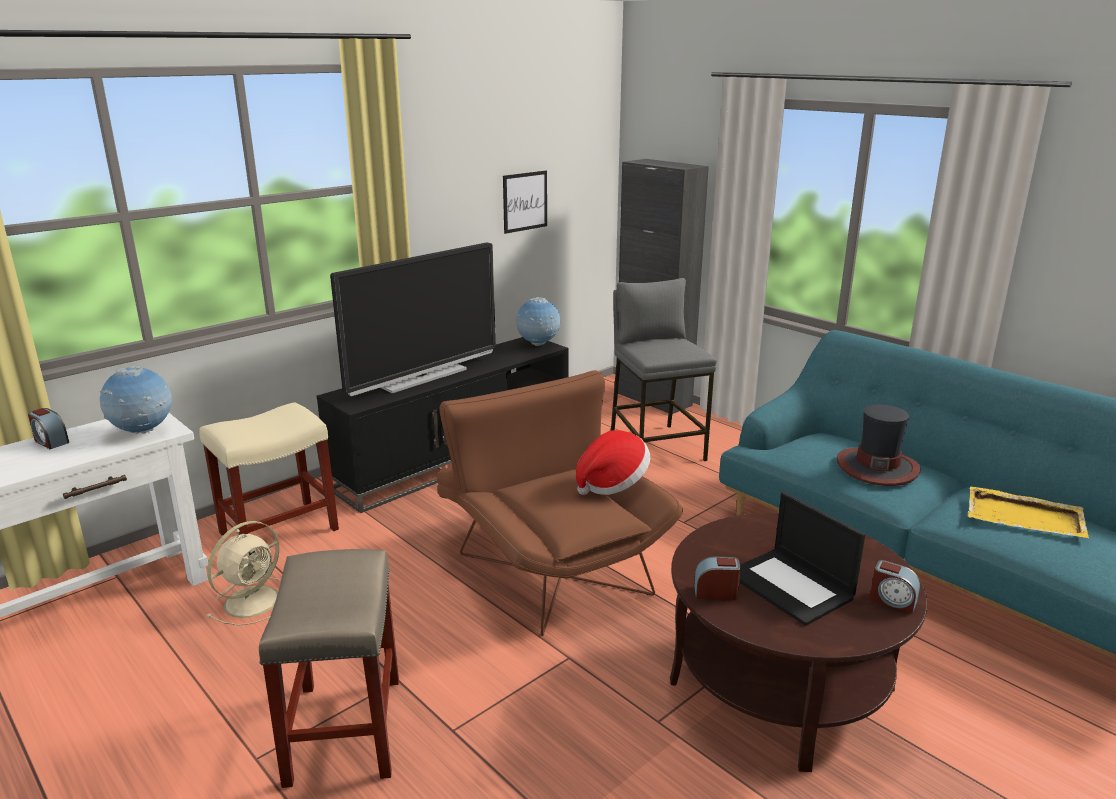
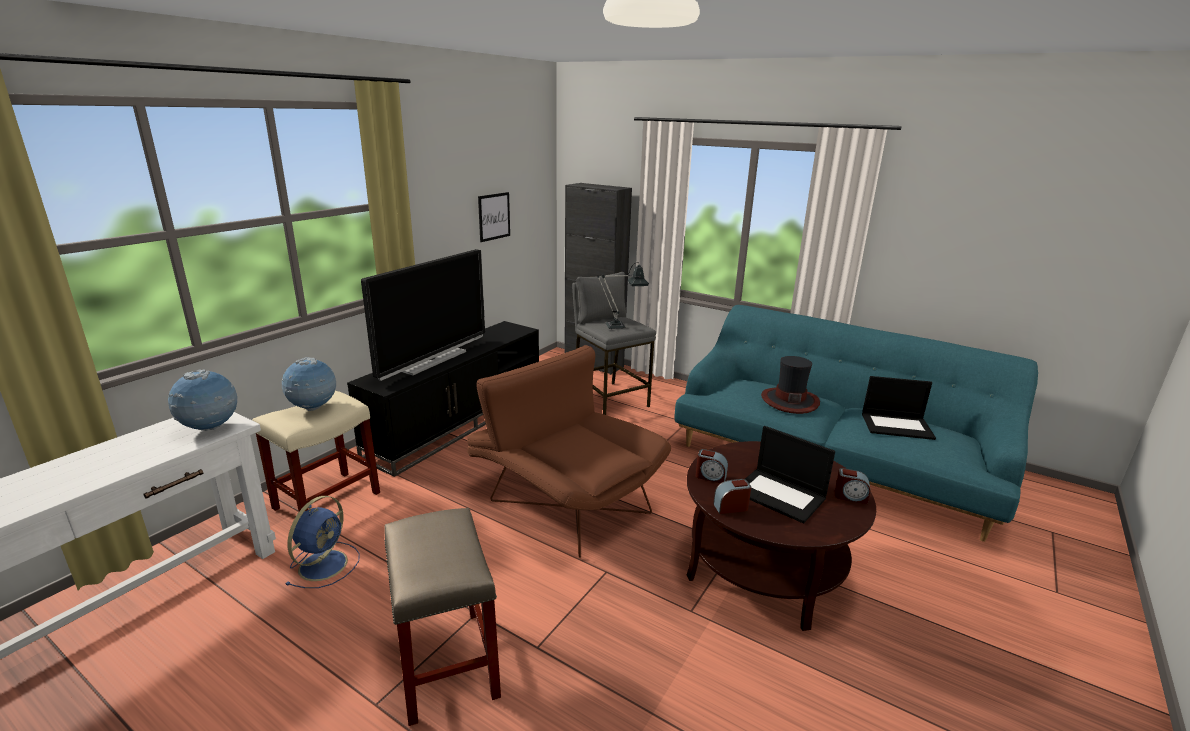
camera: 15 degrees left, 0 degrees up
alarm clock [28,408,69,449] -> alarm clock moved to [696,449,728,483]
beige fan [207,521,281,626] -> blue fan [285,496,360,588]
globe [516,297,560,346] -> globe moved to [282,357,336,411]
hat [576,430,650,495] -> none
yellow tray [968,486,1089,538] -> laptop [862,376,936,440]
none -> table lamp [598,262,649,329]

